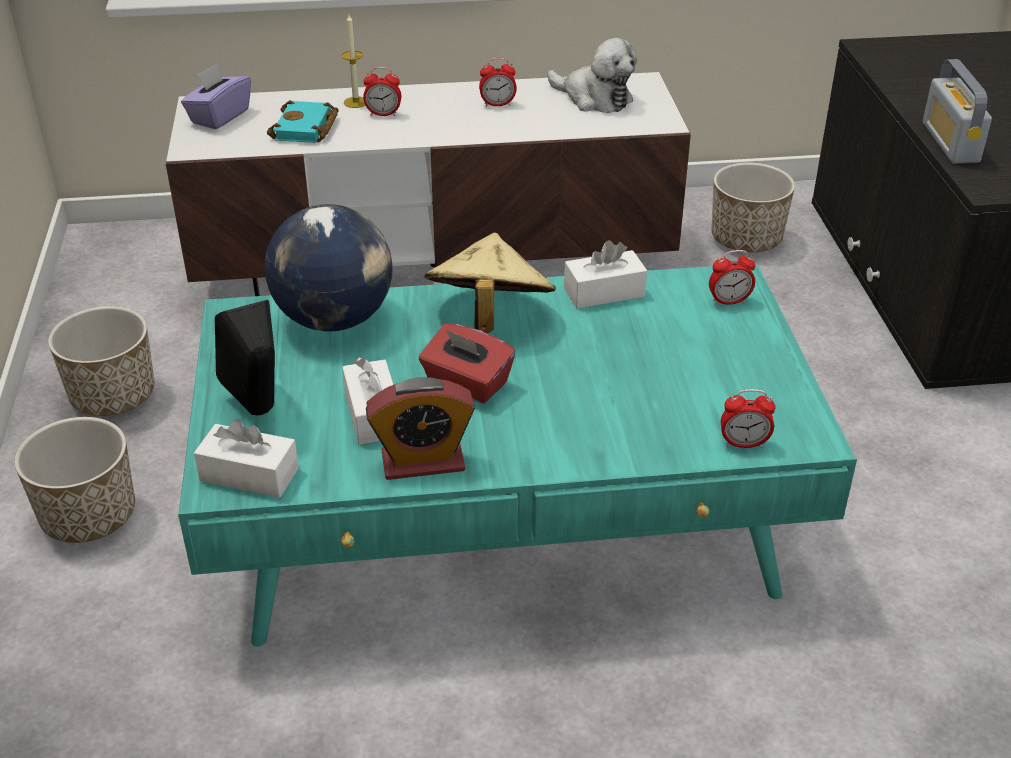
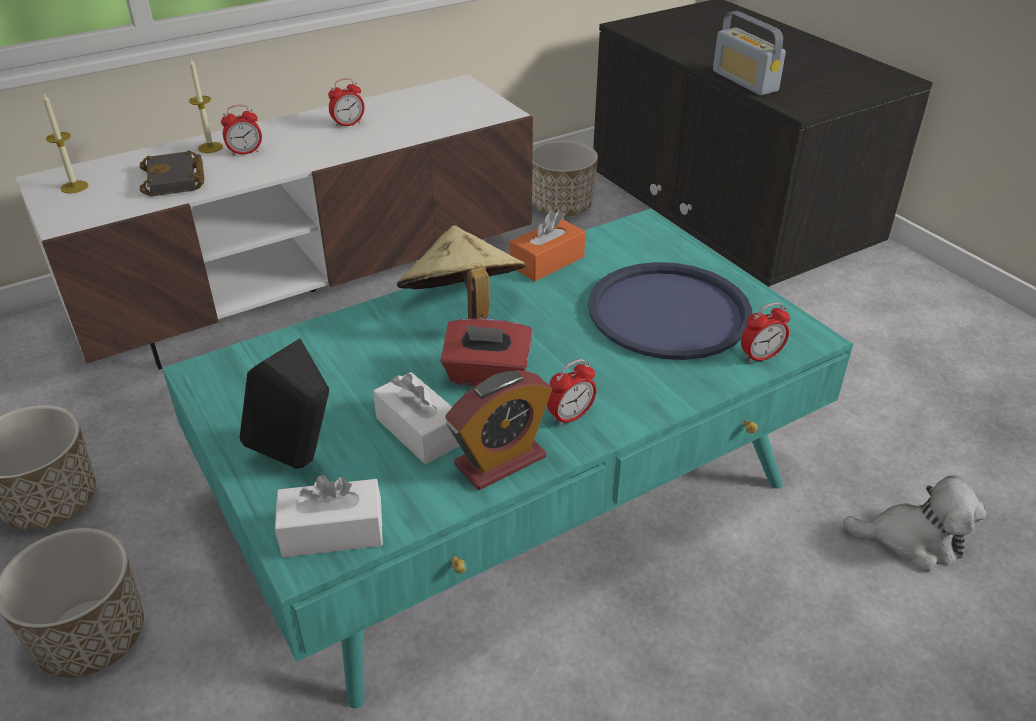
camera: 25 degrees left, 0 degrees up
purple tissue box [181,63,251,129] -> candle [43,92,89,194]
globe [265,204,393,332] -> none
turquoise book [267,100,339,143] -> black book [140,150,204,197]
plush toy [547,38,637,113] -> plush toy moved to [843,475,986,572]
white tissue box [564,240,647,309] -> orange tissue box [510,210,586,282]
alarm clock [709,250,756,306] -> alarm clock moved to [547,359,597,426]
none -> blue tray [588,262,752,360]

